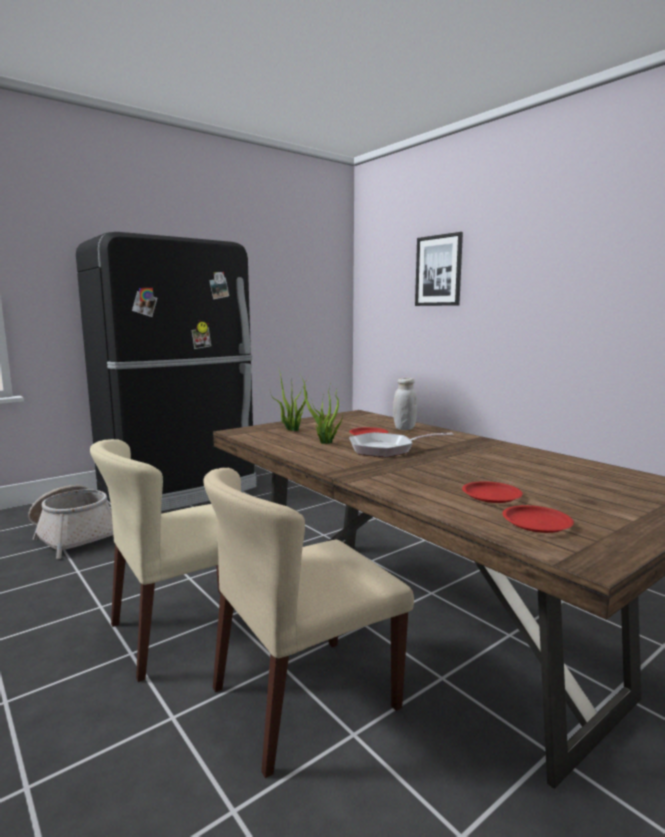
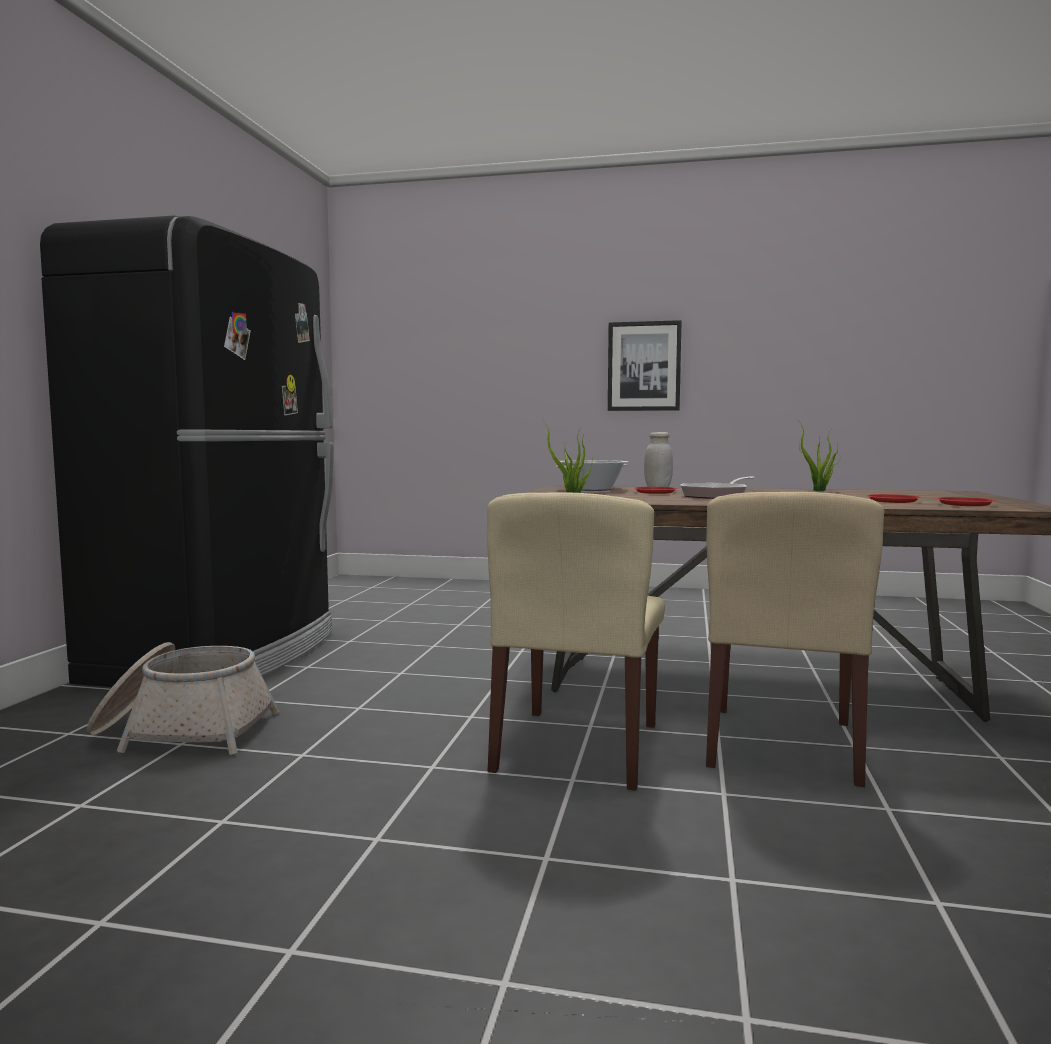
camera: 40 degrees left, 5 degrees down
potted plant [300,375,343,444] -> potted plant moved to [799,424,841,491]
picture [415,232,463,306] -> picture moved to [608,320,682,411]
none -> cooking pot [556,460,628,491]

